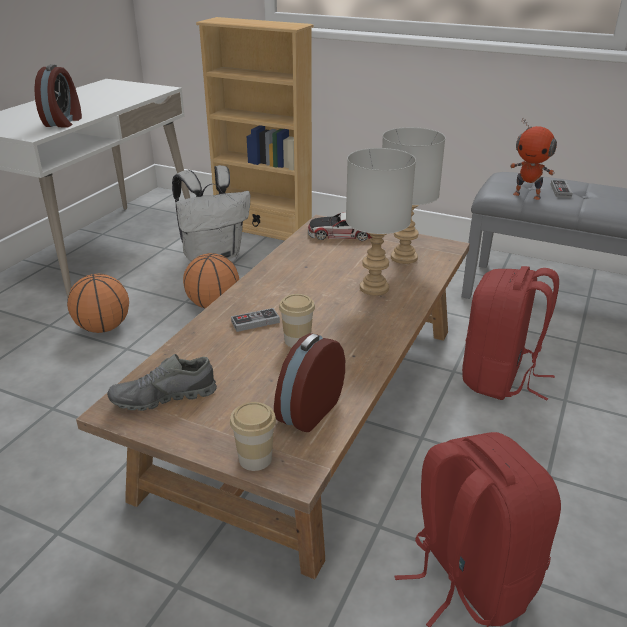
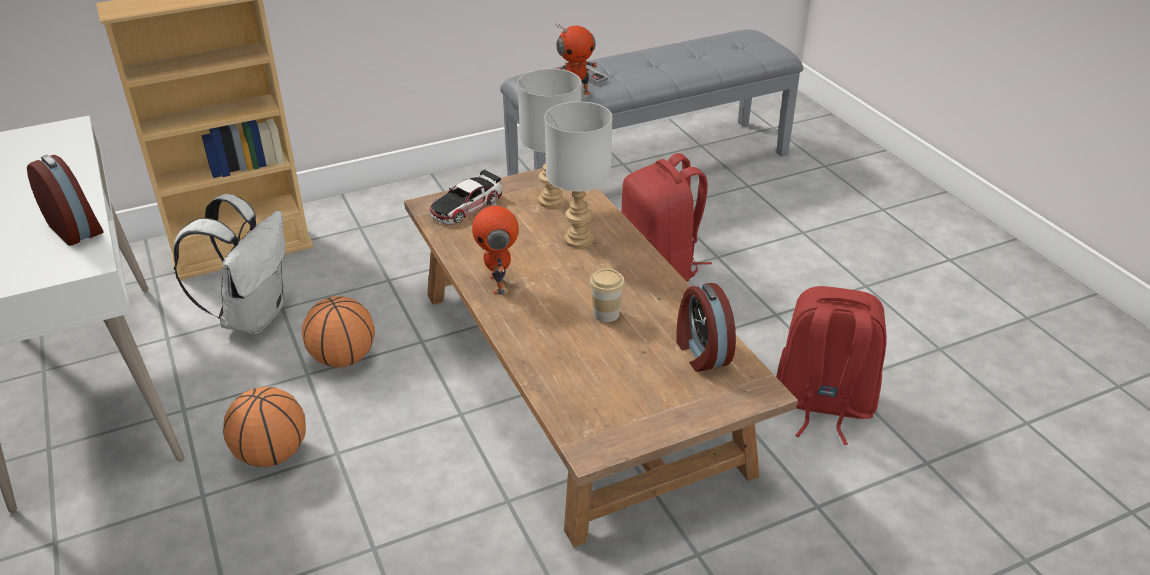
camera: 50 degrees left, 5 degrees up
grey shoe [107,354,217,411] -> none
cup [230,402,276,471] -> none
game controller [231,308,280,332] -> none
none -> toy robot [472,190,519,295]

